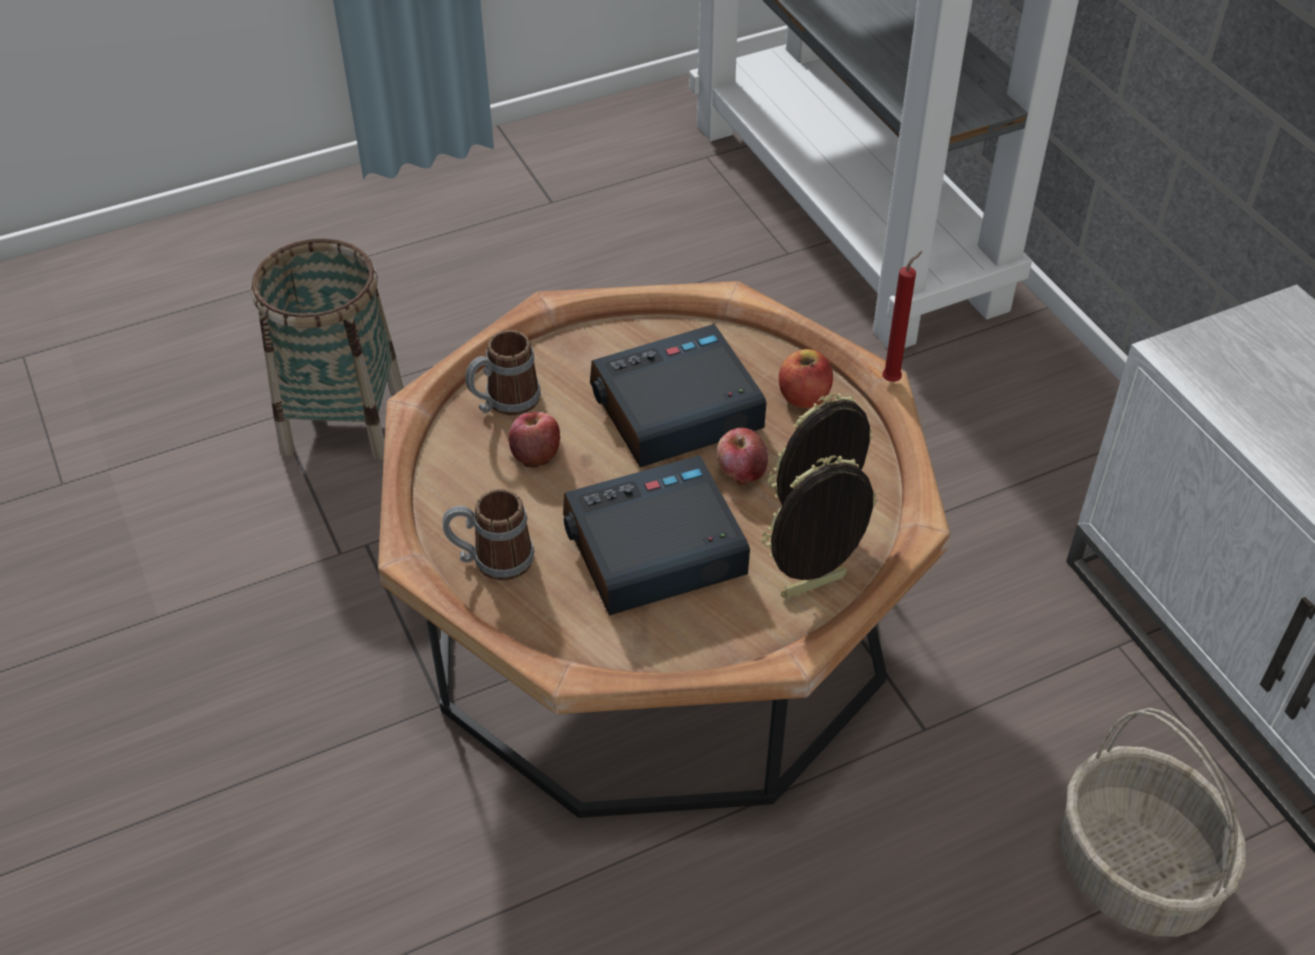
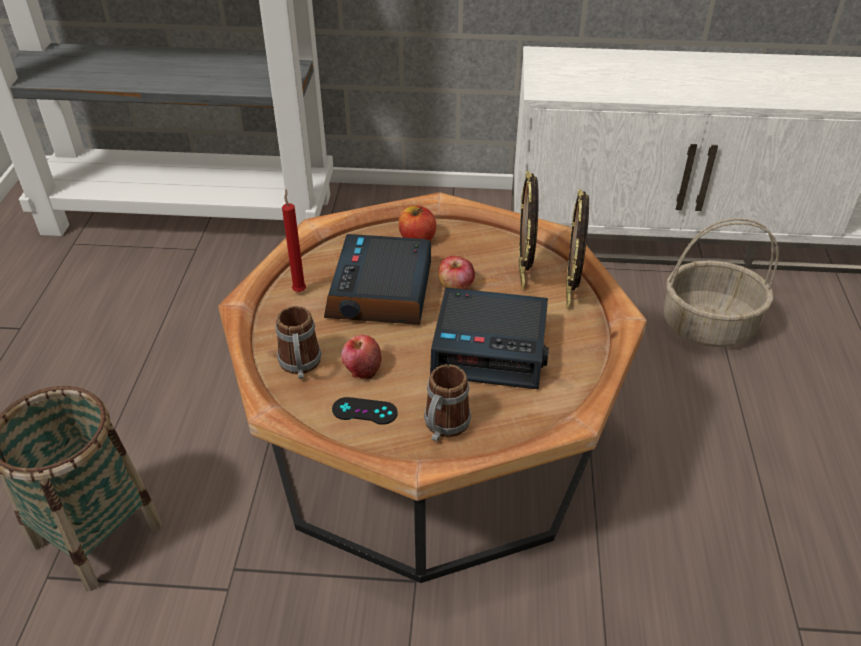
camera: 60 degrees left, 5 degrees down
alarm clock [563,455,750,616] -> alarm clock turned 90 degrees counterclockwise [430,287,549,389]
red candle [882,251,922,382] -> red candle moved to [282,189,306,292]
none -> black game controller [332,397,398,425]

